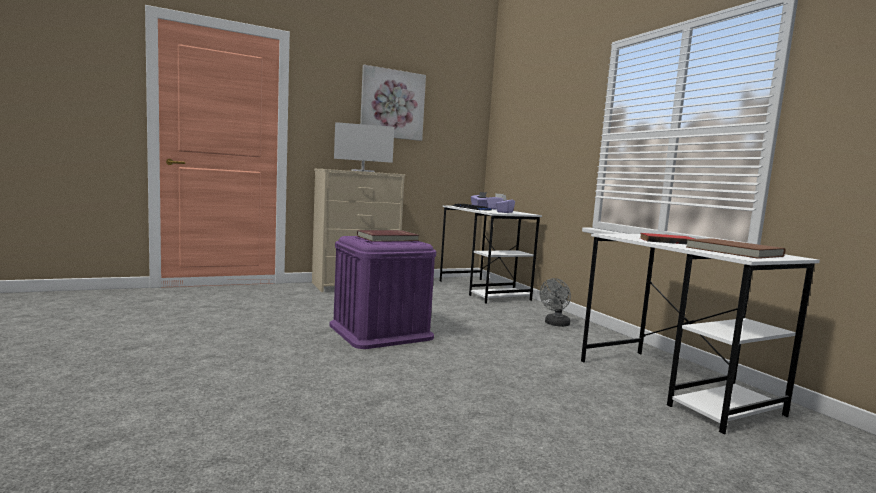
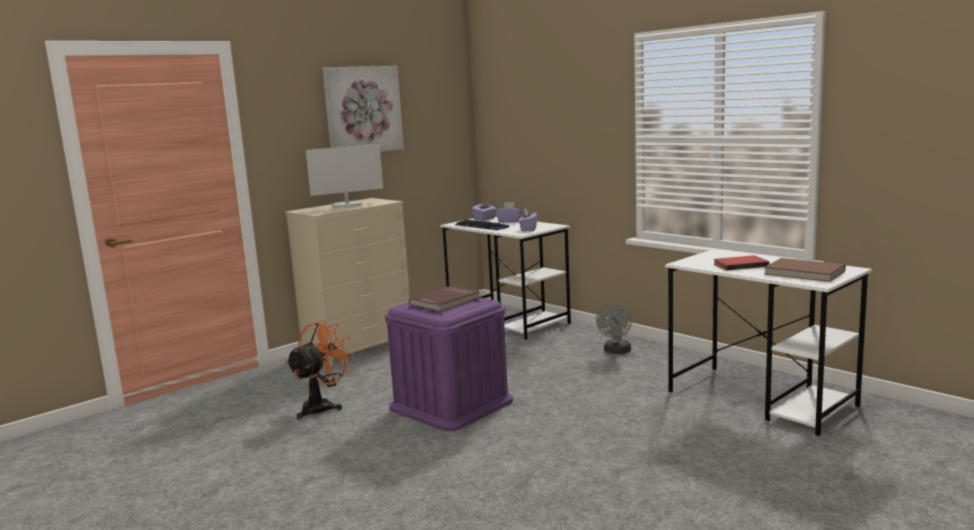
camera: 15 degrees left, 5 degrees up
none -> orange fan [286,320,355,420]

